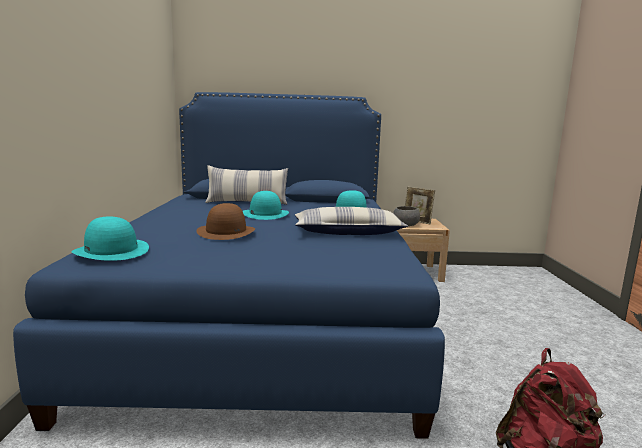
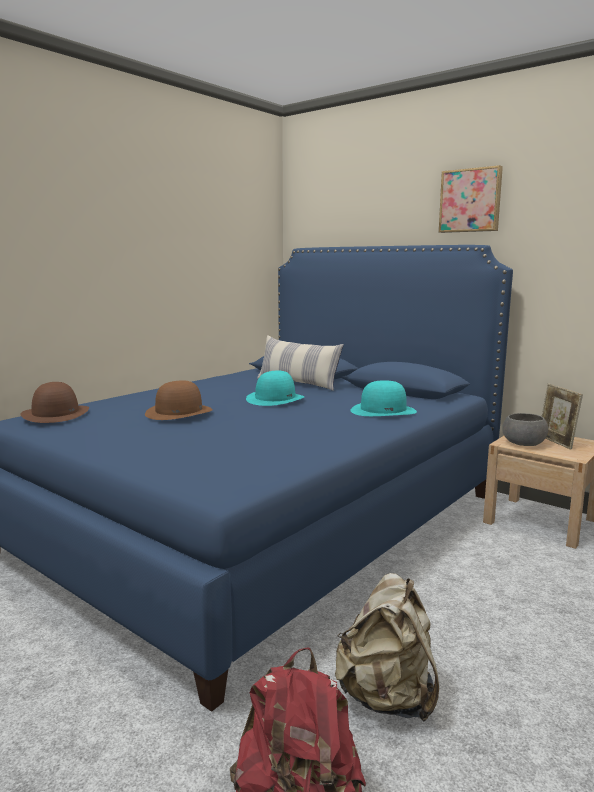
camera: 40 degrees right, 0 degrees up
turquoise hat [72,217,149,261] -> brown hat [21,382,89,423]
pillow [295,207,409,235] -> none
none -> beige backpack [335,573,439,722]
none -> picture [439,165,503,233]

